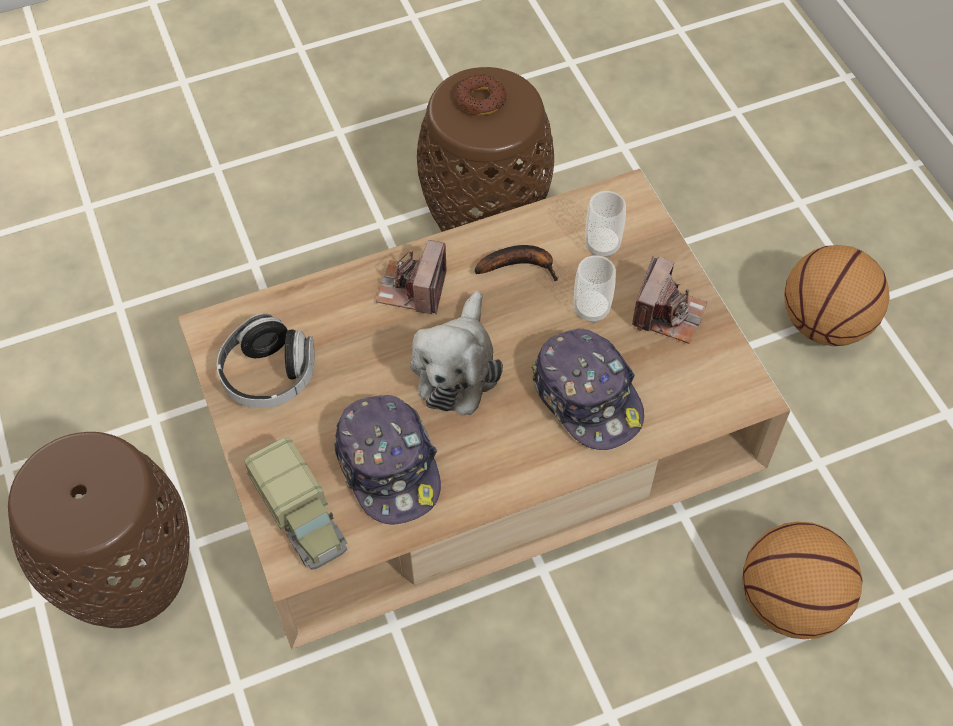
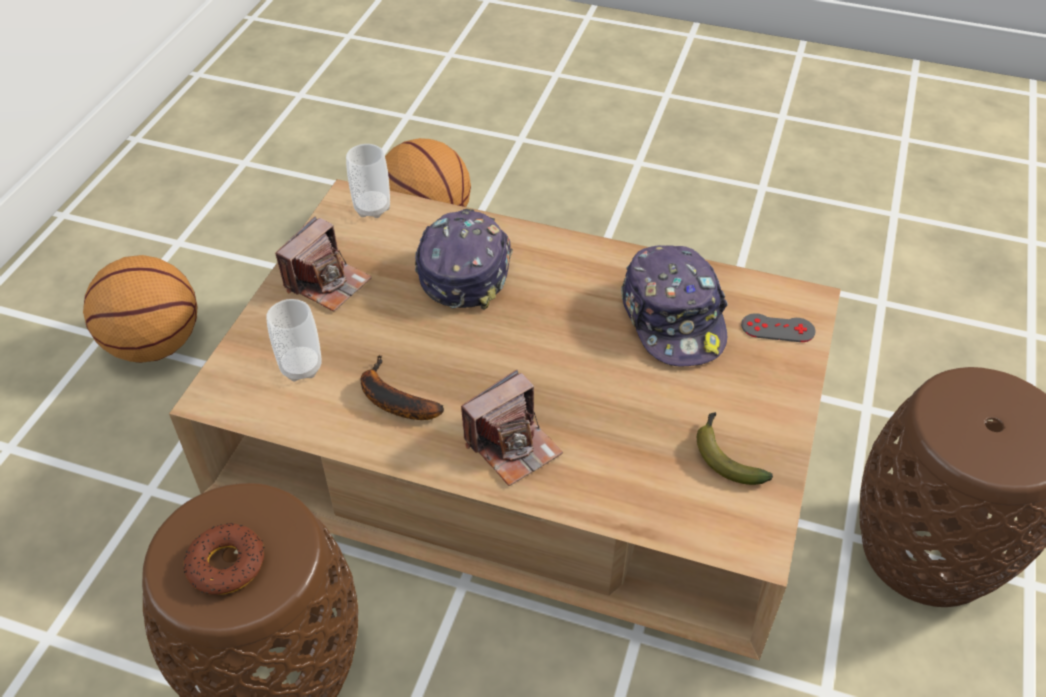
camera: 140 degrees left, 10 degrees down
headphones [217,313,314,408] -> banana [697,412,773,485]
toy truck [244,437,347,570] -> grey game controller [741,313,816,342]
cap [334,395,441,525] -> cap turned 150 degrees clockwise [621,245,728,367]
plush toy [411,291,503,415] -> none
cup [574,255,616,323] -> cup moved to [346,144,390,218]
camera [632,256,707,344] -> camera turned 150 degrees clockwise [275,216,372,312]

